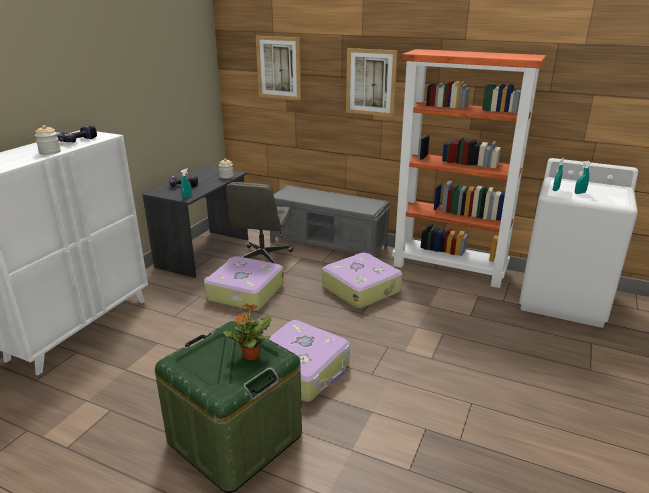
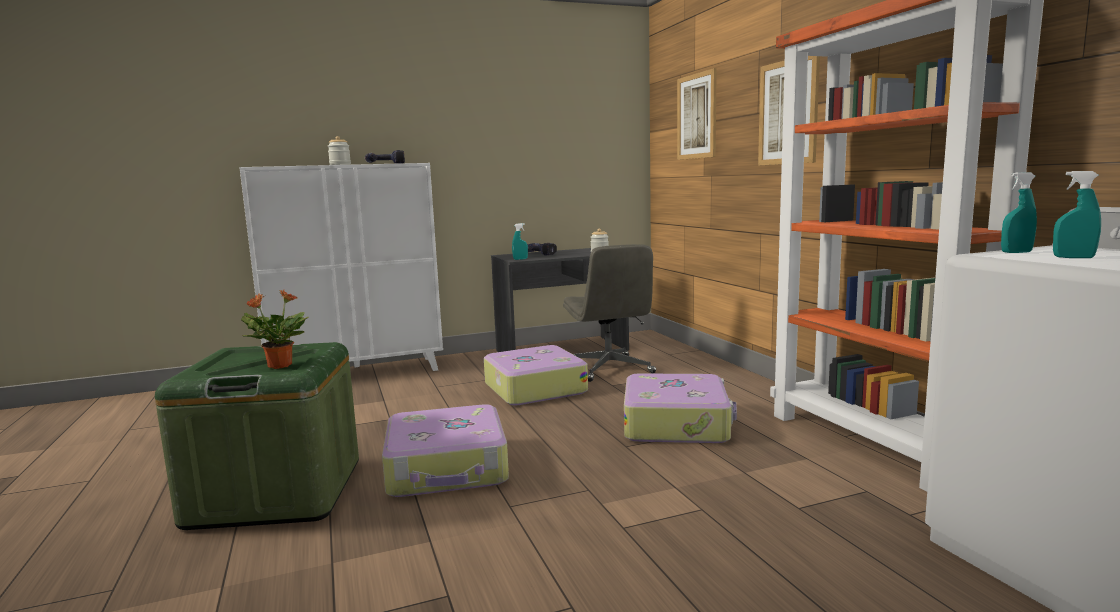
camera: 45 degrees right, 15 degrees down
grey office chair [226,182,293,264] -> grey office chair turned 75 degrees counterclockwise [563,244,656,382]
grey bench [270,185,391,257] -> none

